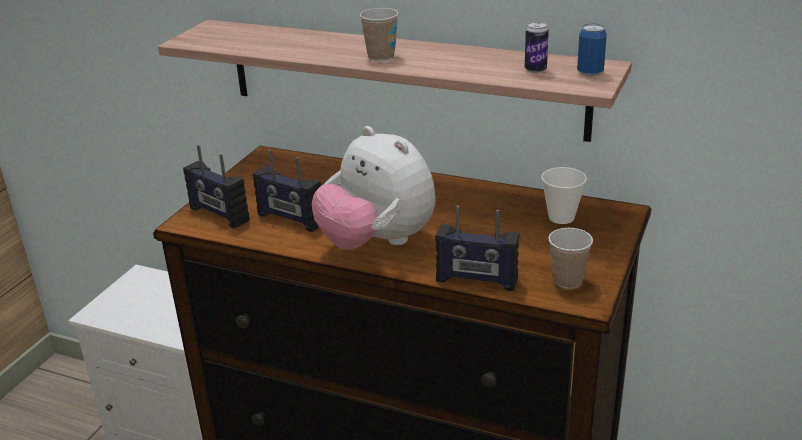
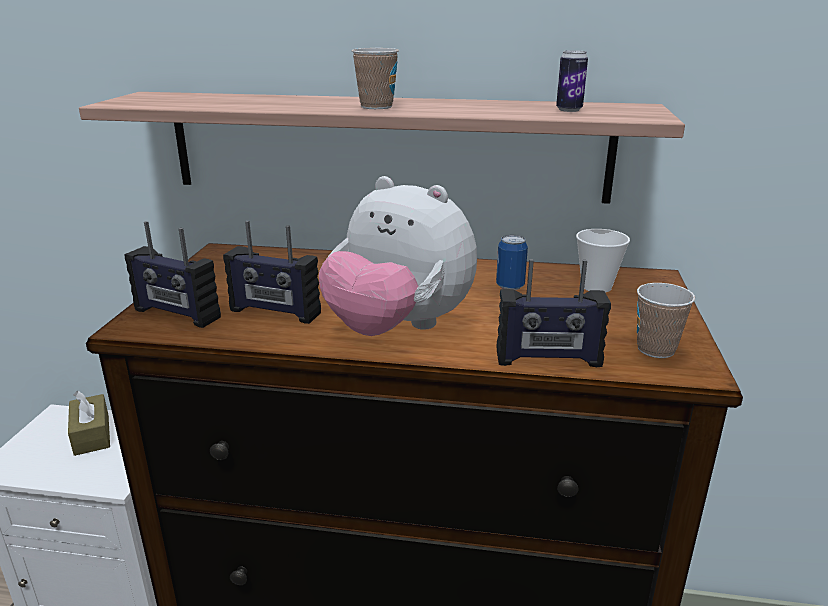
camera: 15 degrees left, 5 degrees down
can [577,23,607,76] -> can moved to [496,235,528,290]
none -> brown tissue box [68,390,110,456]

